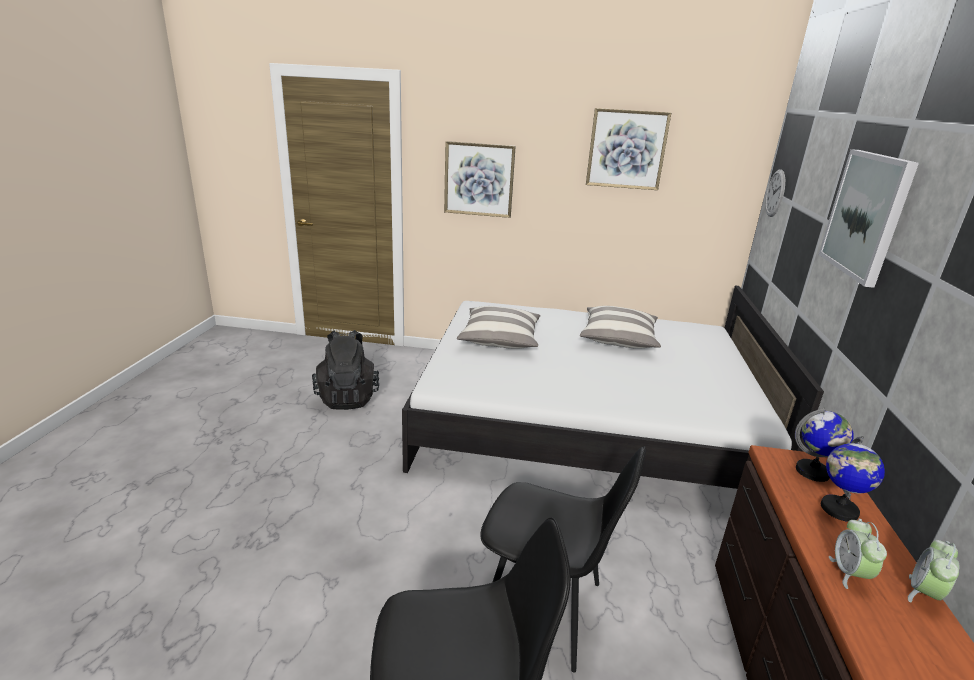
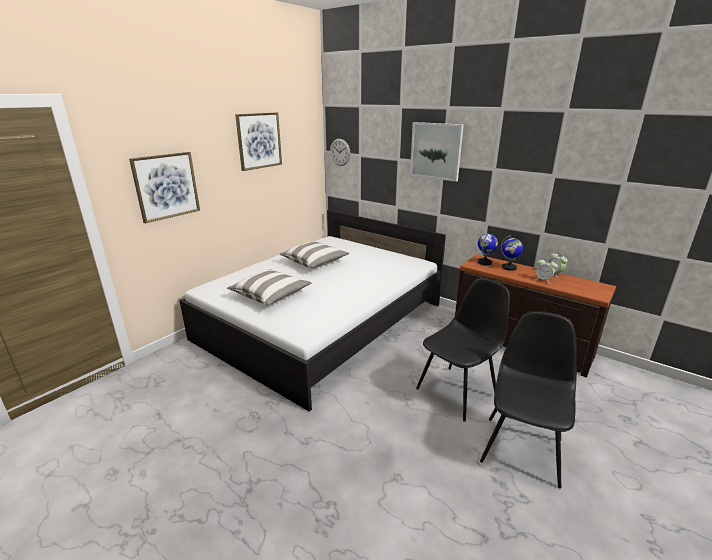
camera: 60 degrees left, 0 degrees up
black backpack [312,330,379,410] -> none

